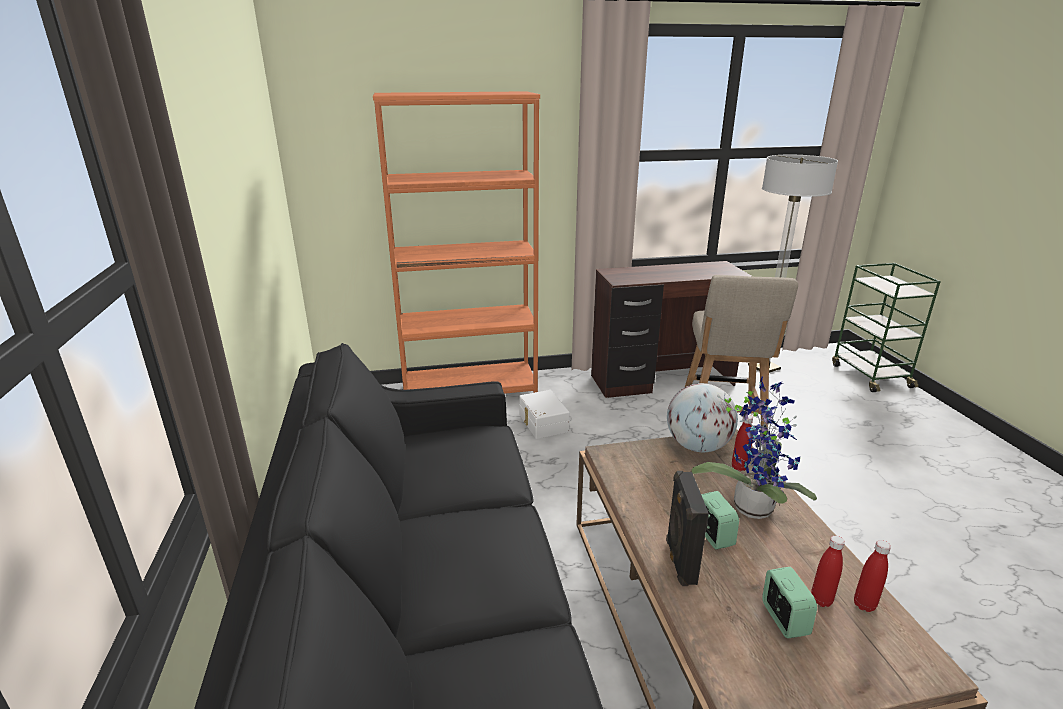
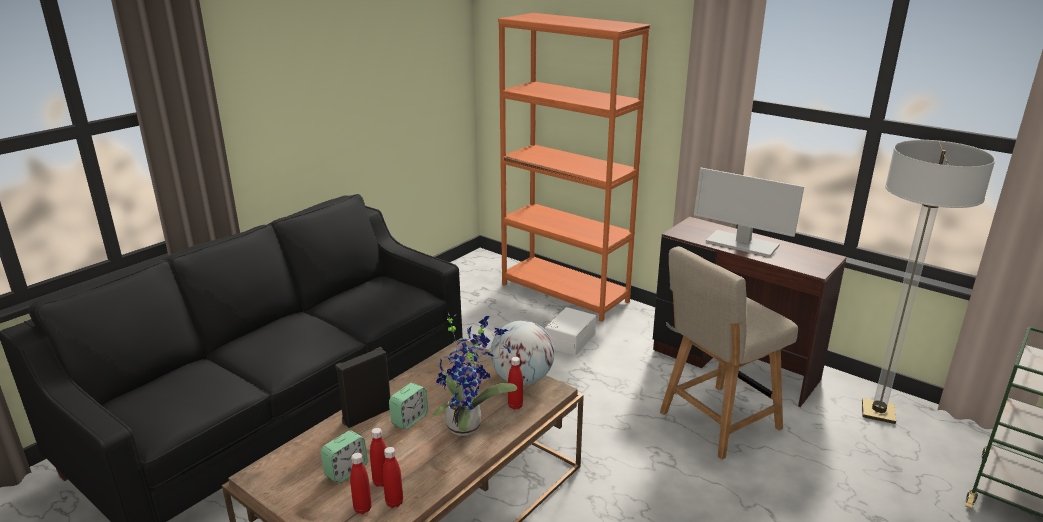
camera: 50 degrees right, 0 degrees up
none -> red bottle [350,453,372,514]
none -> monitor [694,168,804,257]

